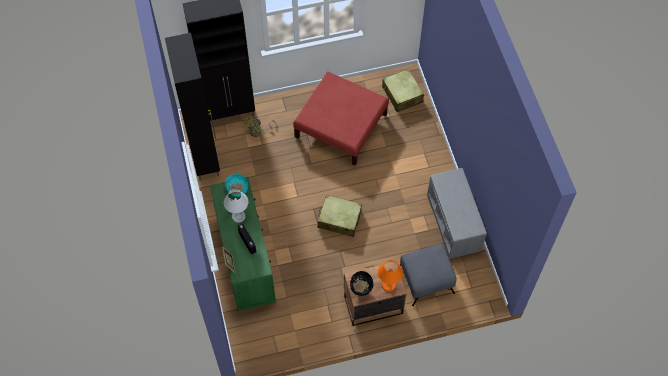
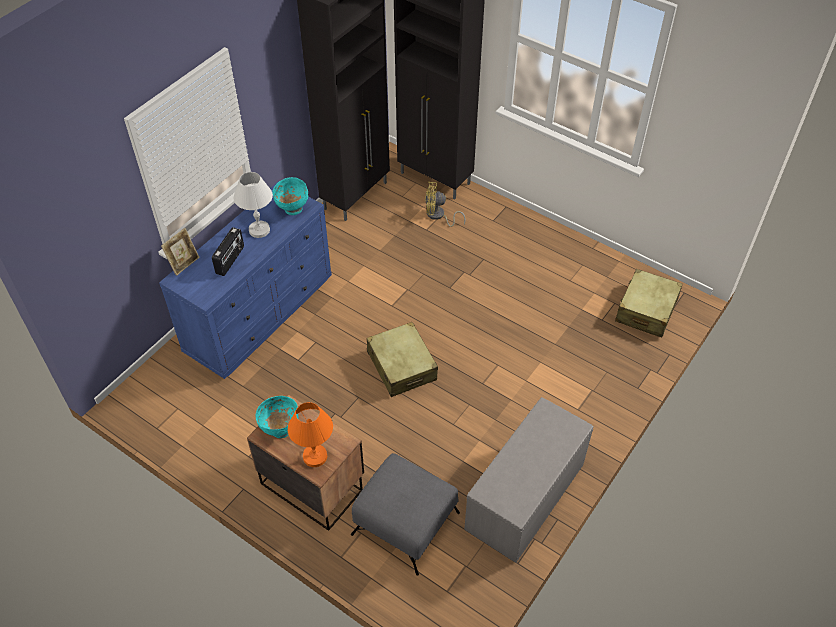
camera: 50 degrees right, 10 degrees down
green dresser [210,177,276,311] -> blue dresser [159,181,332,379]
red ottoman [293,71,389,165] -> none
black bowl [350,271,374,296] -> turquoise bowl [256,396,298,438]

